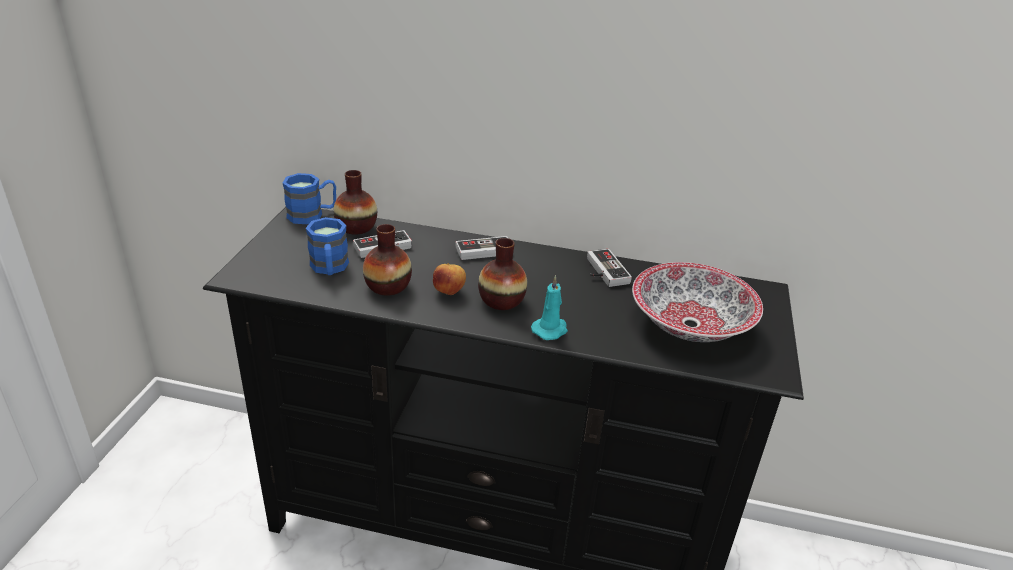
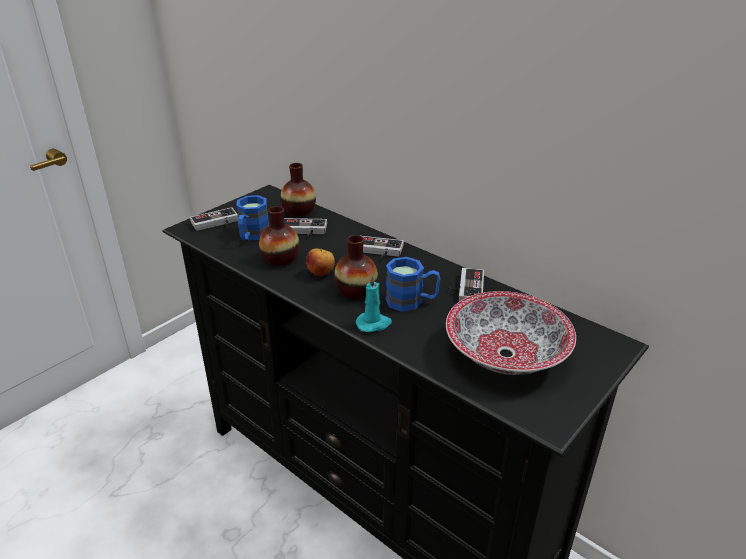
camera: 30 degrees right, 0 degrees up
blue mug [282,173,336,224] -> blue mug moved to [386,257,441,312]
none -> game controller [190,207,238,231]

